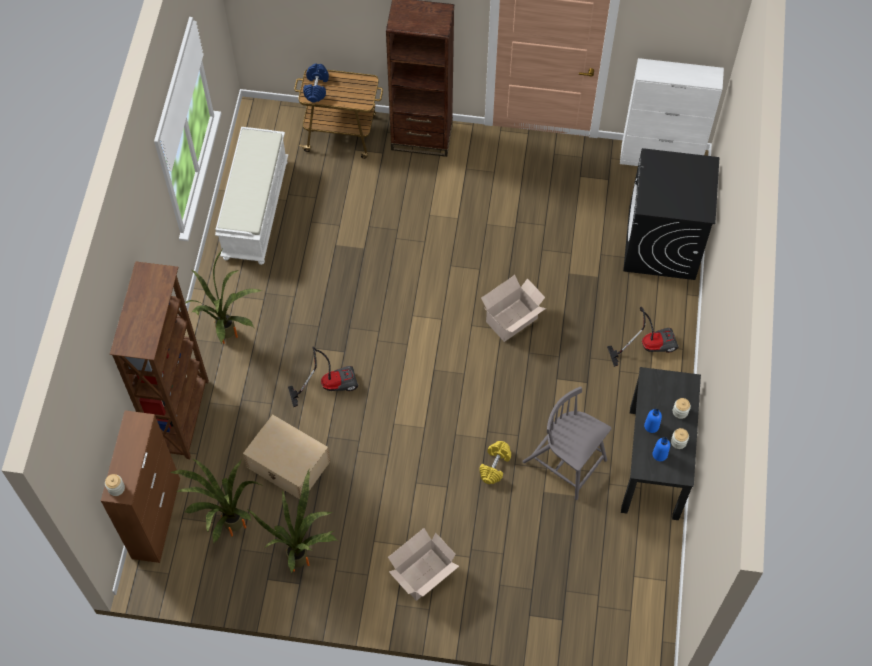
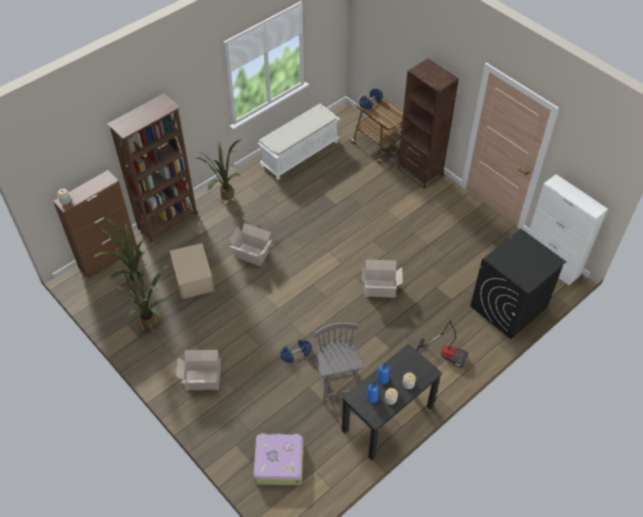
camera: 40 degrees right, 10 degrees down
vacuum cleaner [288,347,358,407] -> cardboard box [229,223,273,266]
yellow dumbbell [479,441,511,484] -> blue dumbbell [280,339,312,363]
none -> suitcase [253,433,303,485]

